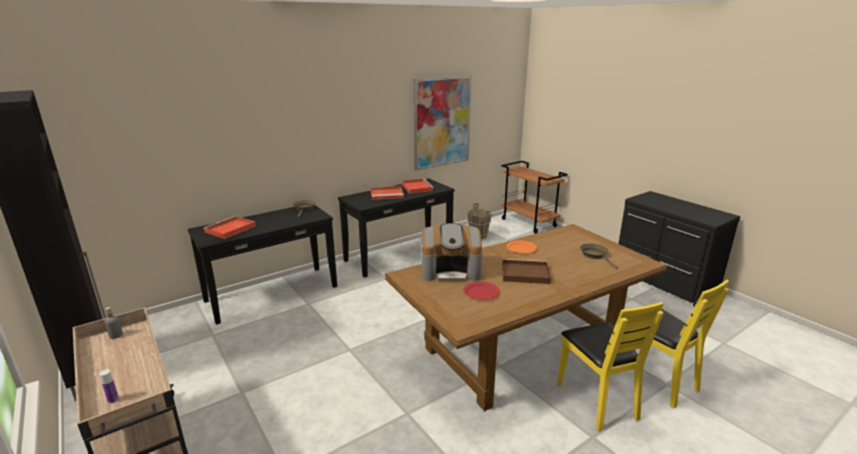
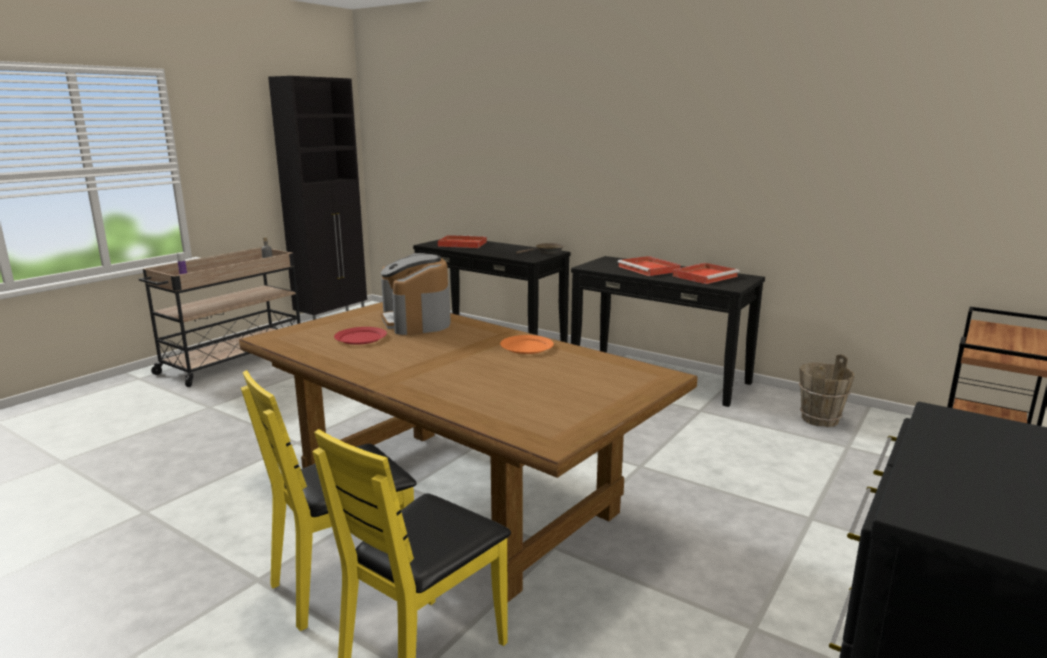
camera: 70 degrees right, 5 degrees down
picture [414,75,472,170] -> none
brown tray [502,259,551,284] -> none
brown frying pan [580,244,618,269] -> none

